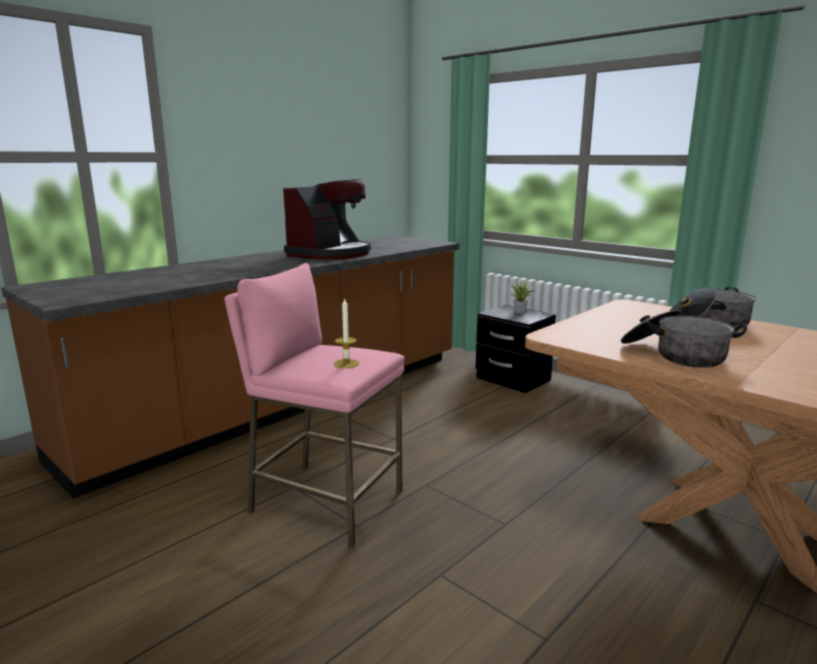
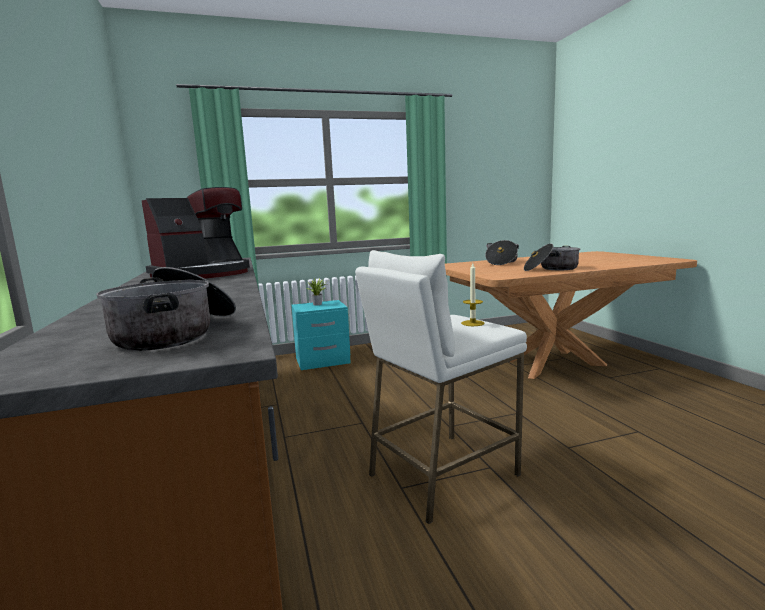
camera: 60 degrees left, 5 degrees down
pink stool [224,263,405,547] -> white stool [355,250,527,524]
coffee machine [283,179,371,260] -> coffee machine turned 75 degrees clockwise [142,187,250,279]
black nightstand [475,305,556,393] -> turquoise nightstand [292,300,351,370]
none -> cooking pot [96,267,236,351]

